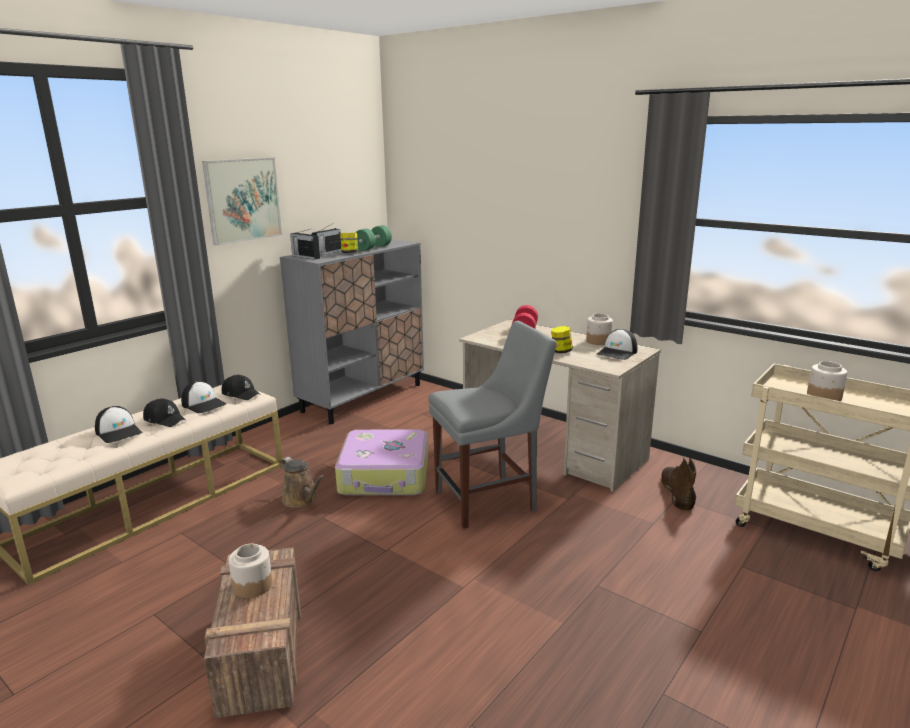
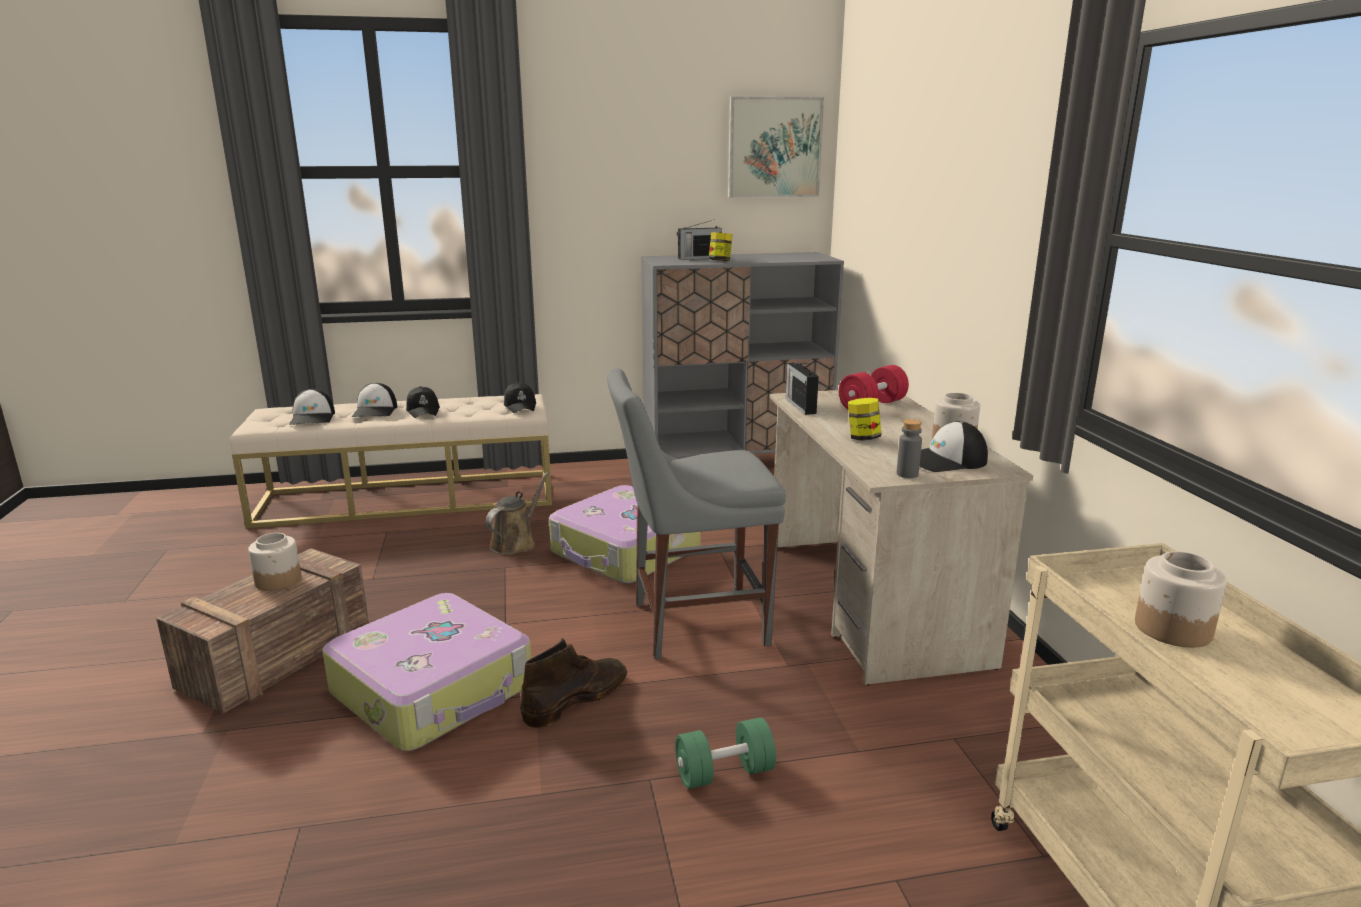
camera: 40 degrees right, 0 degrees up
cap [181,381,227,413] -> cap moved to [289,389,335,425]
picture [202,158,282,245] -> picture moved to [728,96,824,198]
brown watering can [281,457,324,508] -> brown watering can turned 150 degrees counterclockwise [486,472,549,555]
radio [290,229,320,260] -> radio moved to [786,363,819,415]
green dumbbell [355,225,392,251] -> green dumbbell moved to [675,717,776,789]
grey chair [428,321,557,529] -> grey chair turned 150 degrees clockwise [607,368,786,659]
brown boot [661,457,696,510] -> brown boot moved to [520,638,627,728]
none -> suitcase [322,593,531,751]
none -> grey bottle [897,419,922,478]

